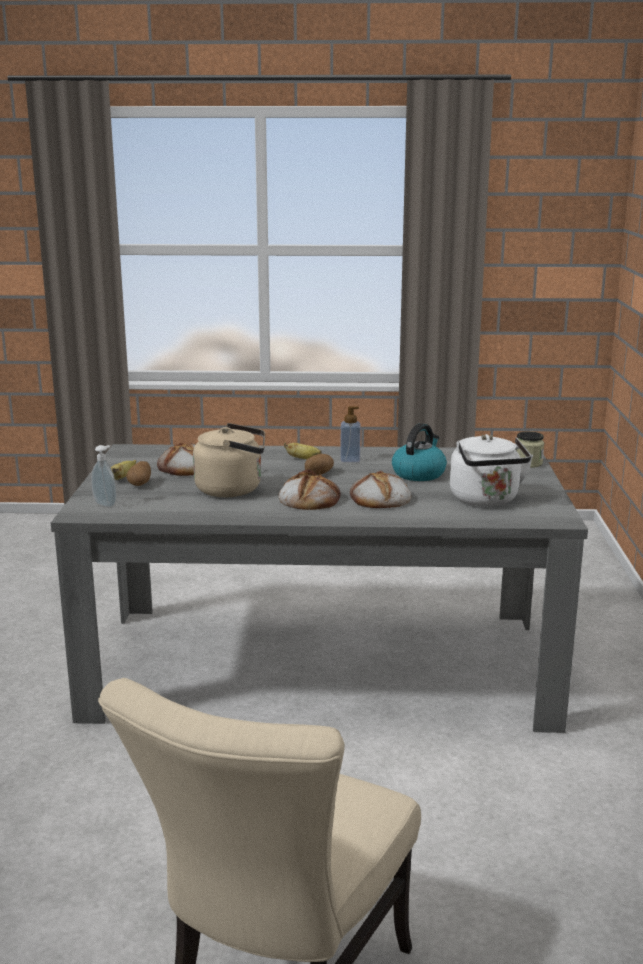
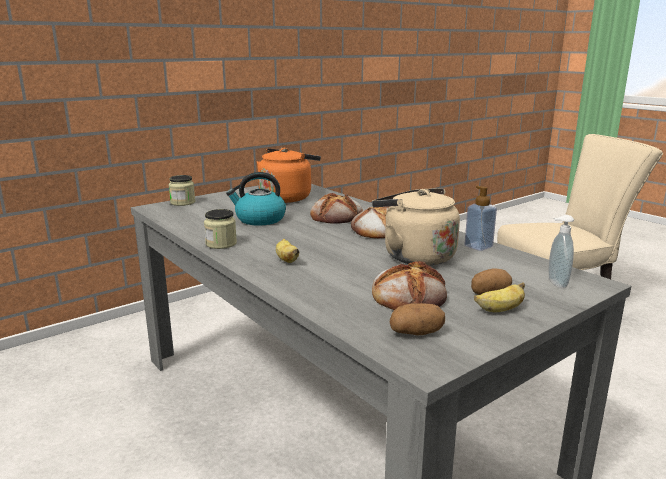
camera: 130 degrees left, 0 degrees up
potato [305,454,334,475] -> potato moved to [390,304,445,335]
soap dispenser [340,406,361,462] -> soap dispenser moved to [464,186,497,251]
white kettle [450,434,533,507] -> orange kettle [257,148,321,203]
none -> jar [204,209,237,249]

